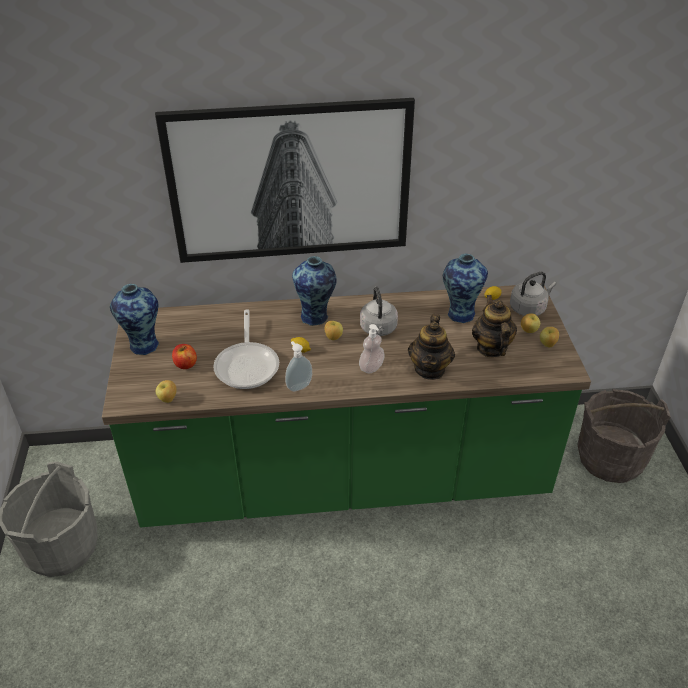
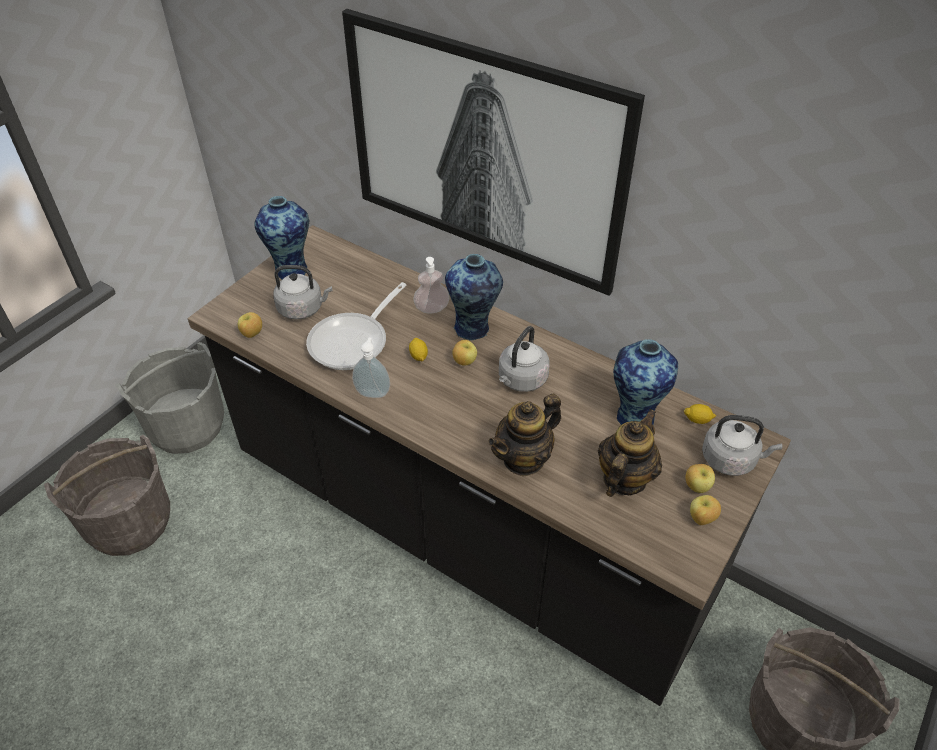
camera: 40 degrees right, 5 degrees up
green counter [102,284,591,528] -> black counter [188,225,791,706]
apple [172,344,197,369] -> grey kettle [273,265,332,319]
soap dispenser [359,324,385,373] -> soap dispenser moved to [413,257,450,313]
none -> grey bucket [44,435,170,556]

